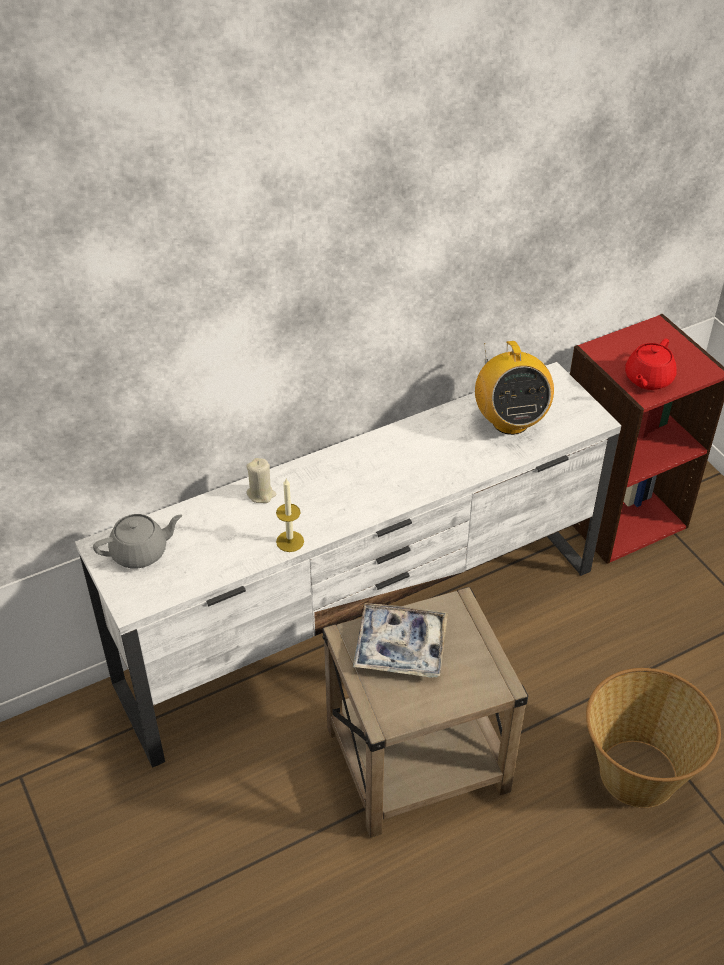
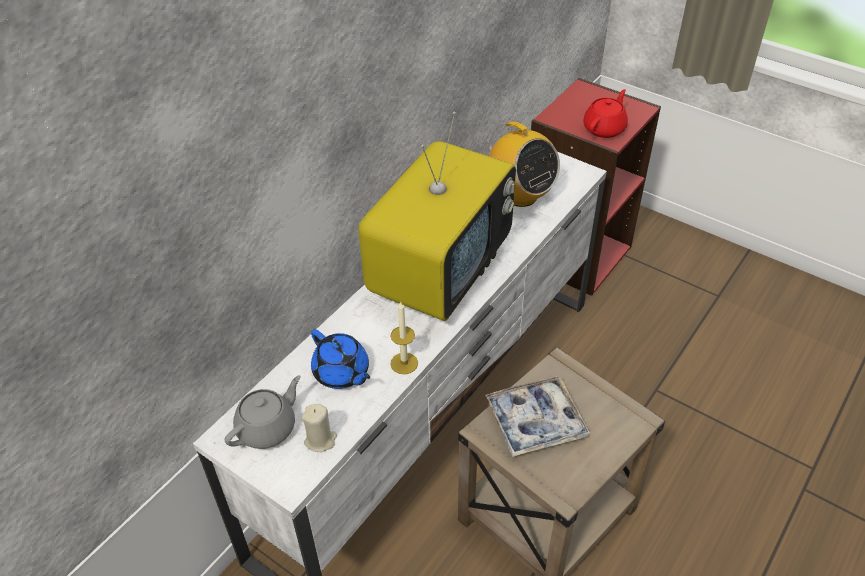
camera: 25 degrees left, 0 degrees up
beige candle [246,458,276,503] -> beige candle moved to [302,404,337,452]
basket [586,668,721,808] -> none
red teapot [625,338,677,390] -> red teapot turned 150 degrees counterclockwise [583,89,628,138]
none -> blue teapot [311,329,370,389]
none -> television [359,112,516,321]

